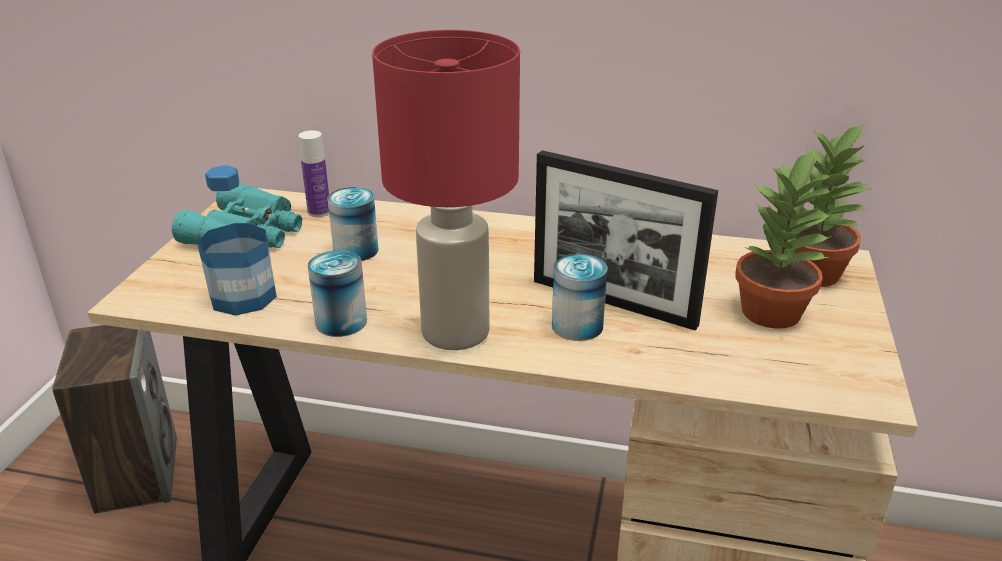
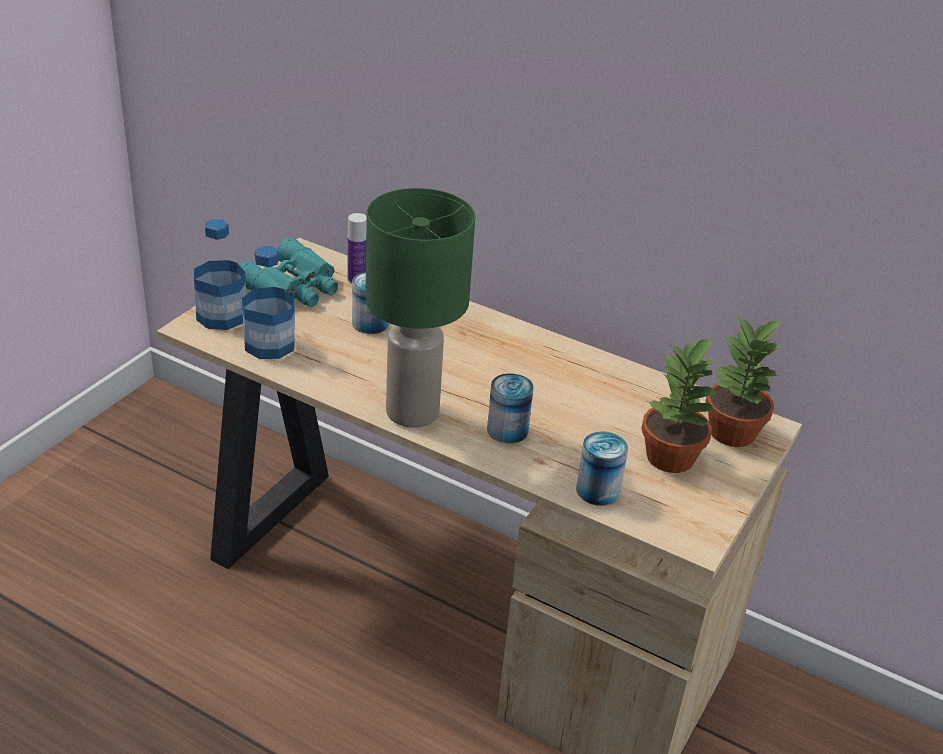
camera: 15 degrees right, 5 degrees up
speaker [52,325,177,513] -> none
can [308,250,367,337] -> can moved to [576,431,628,506]
red table lamp [372,30,520,350] -> green table lamp [366,188,475,428]
picture frame [534,150,718,331] -> none
none -> bottle [194,219,246,330]

